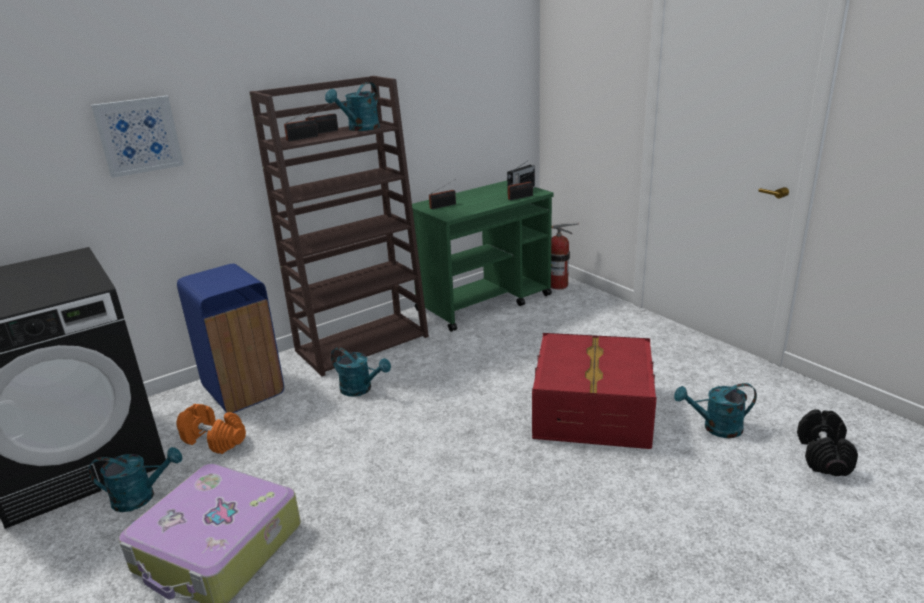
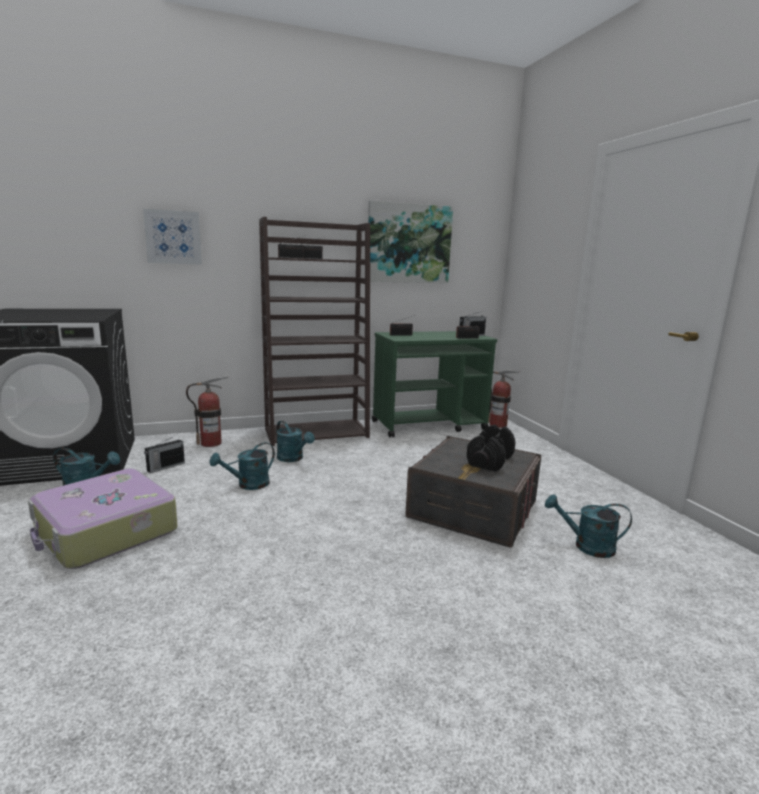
camera: 15 degrees right, 10 degrees down
orange dumbbell [176,404,246,454] -> radio [144,437,185,473]
blue trash can [177,264,284,413] -> fire extinguisher [186,376,228,447]
turquoise watering can [325,82,380,131] -> turquoise watering can moved to [210,442,275,490]
red storage box [532,333,657,449] -> grey storage box [405,436,541,548]
black dumbbell [797,409,858,476] -> black dumbbell moved to [467,425,515,472]
none -> picture [368,200,453,283]

